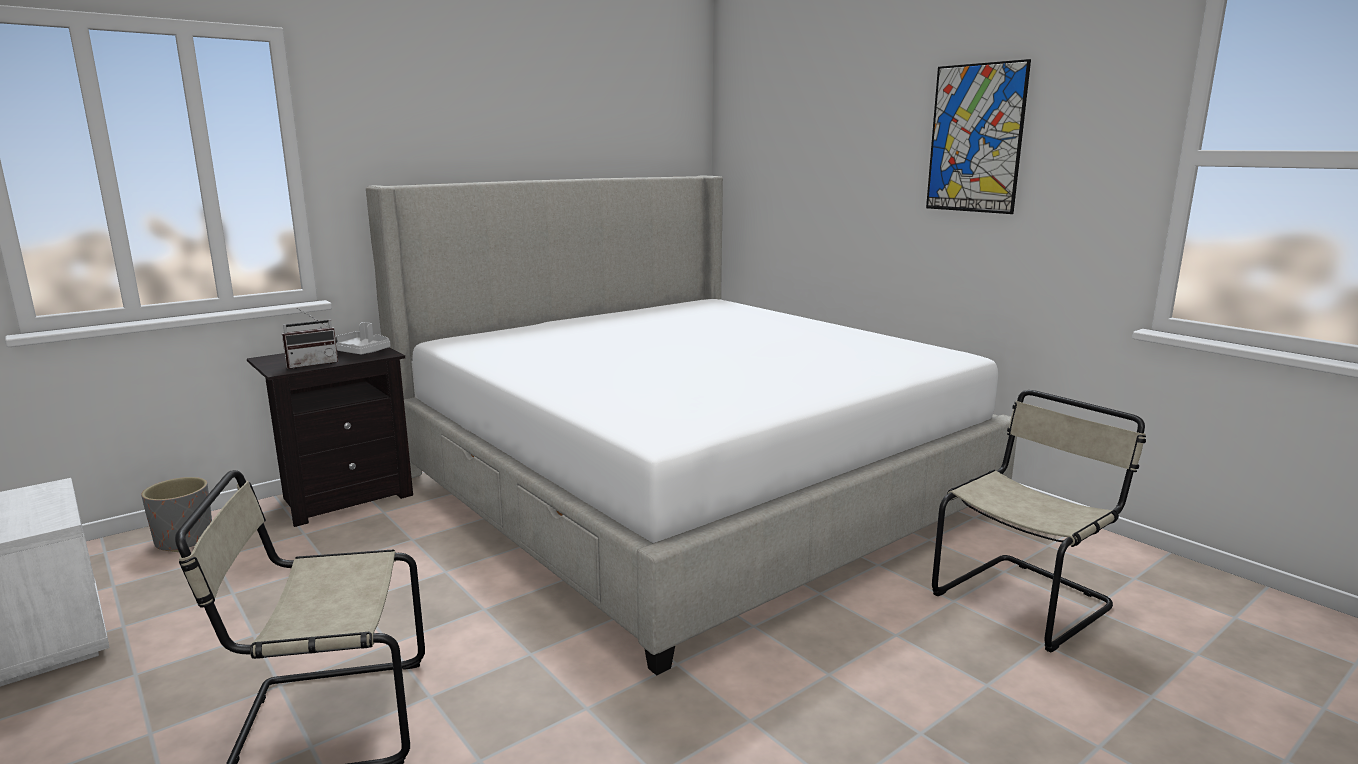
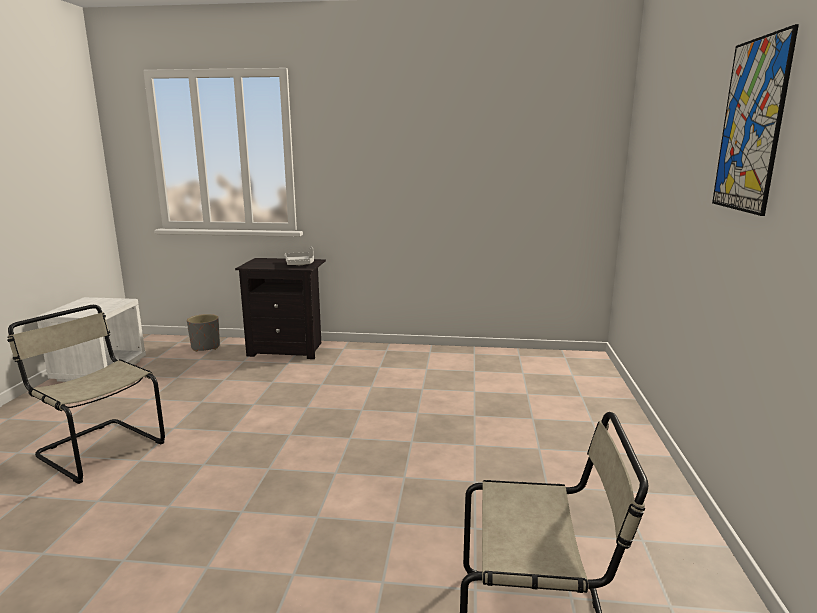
camera: 45 degrees right, 0 degrees up
radio [282,308,338,369] -> none
bed [366,175,1017,675] -> none

